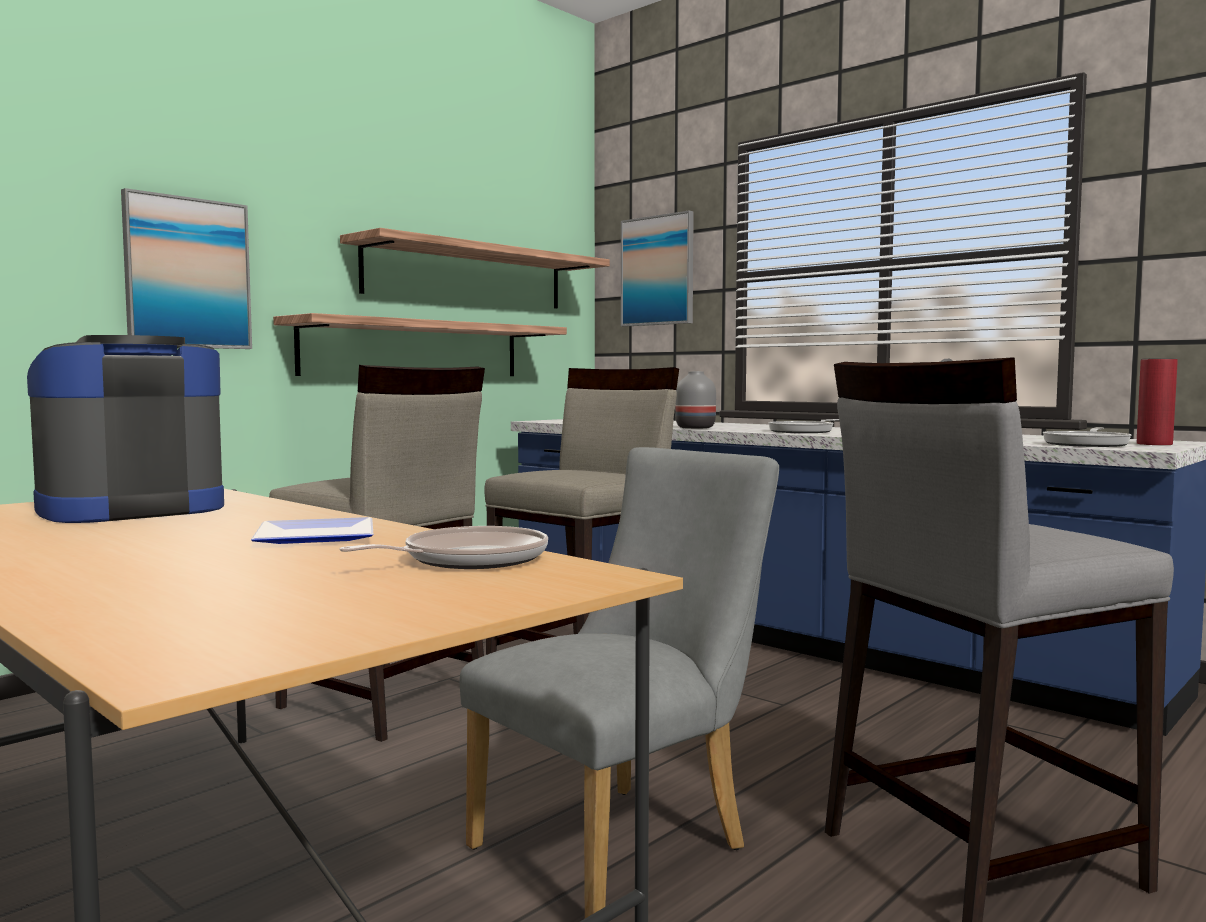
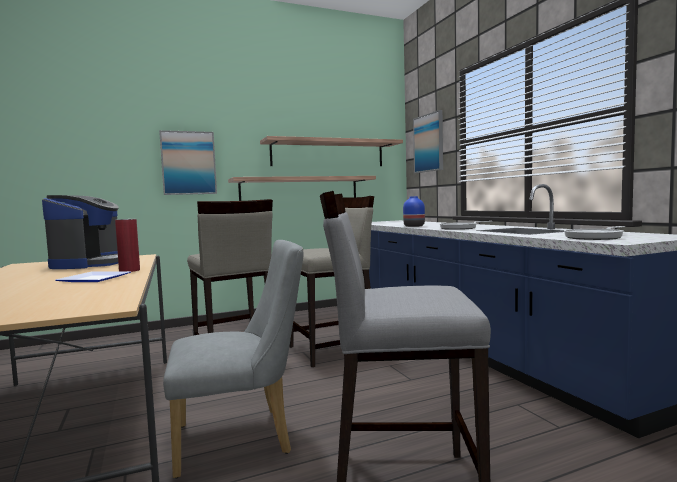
camera: 25 degrees right, 0 degrees up
coffee machine [27,335,224,523] -> coffee machine turned 105 degrees clockwise [42,195,119,269]
frying pan [340,526,548,569] -> none
grey vase [675,371,716,429] -> blue vase [403,196,425,227]
red vase [1137,358,1178,445] -> red vase moved to [115,219,140,272]

